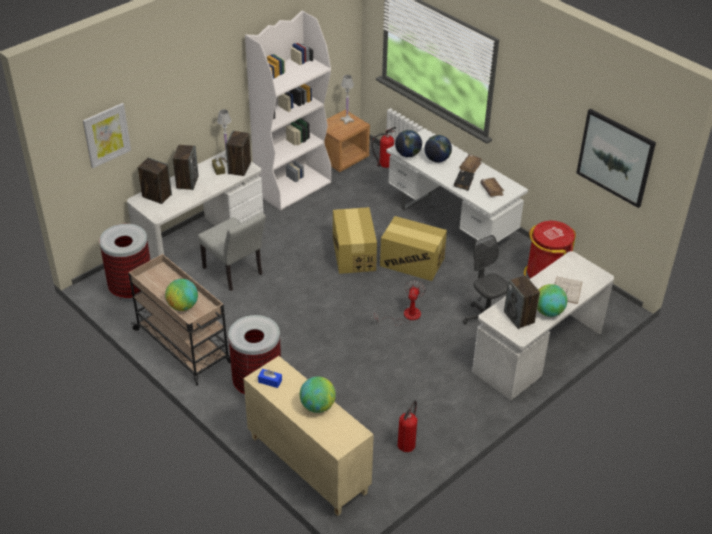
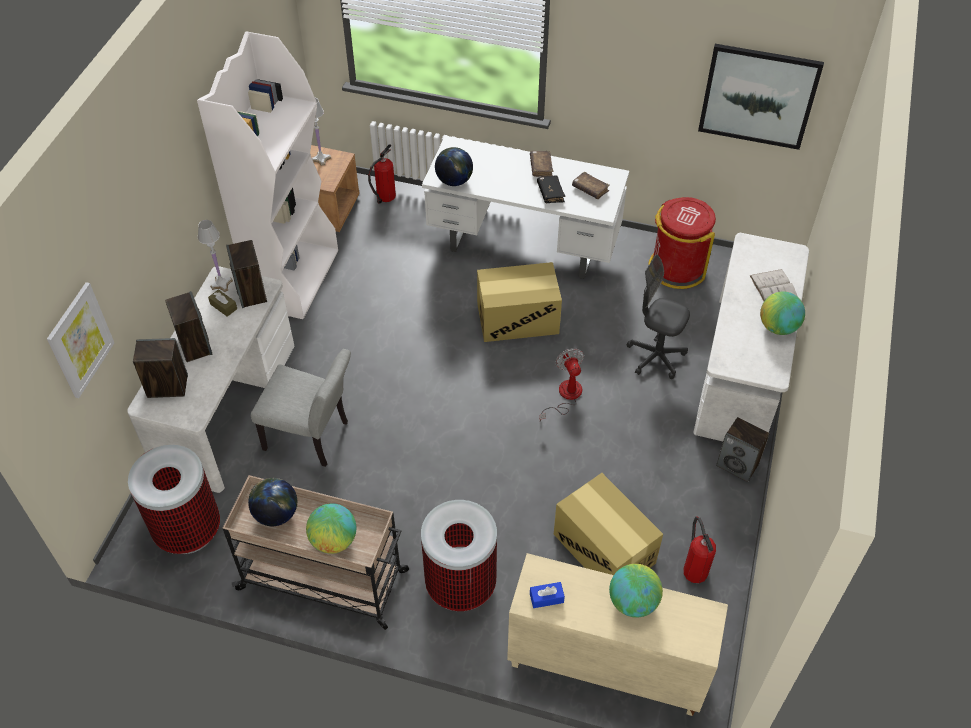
camera: 30 degrees left, 10 degrees up
cardboard box [333,207,377,274] -> cardboard box moved to [554,473,663,575]
globe [424,135,452,162] -> globe moved to [248,478,297,526]
speaker [504,275,540,329] -> speaker moved to [716,417,770,482]

